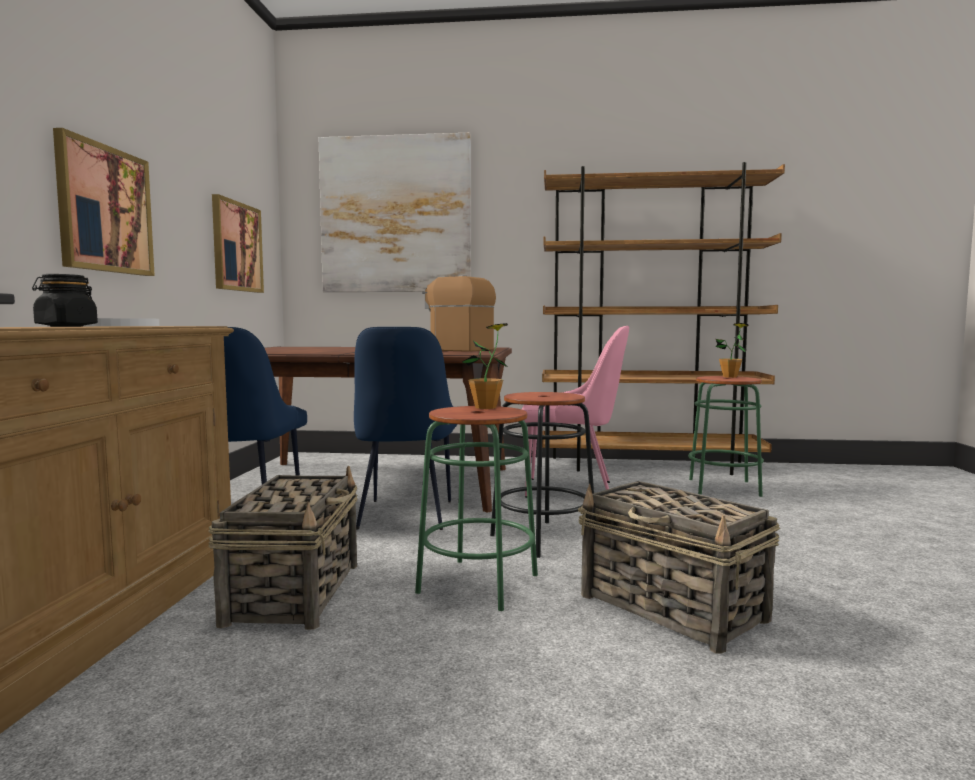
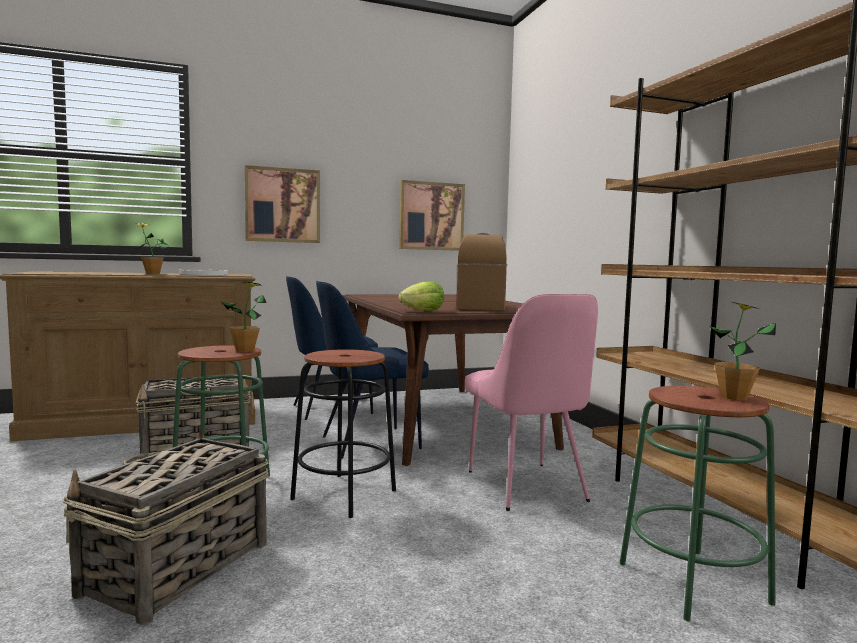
camera: 65 degrees right, 0 degrees up
black jar [32,274,98,327] -> potted plant [135,223,169,274]
picture [319,133,471,292] -> none
none -> lettuce [398,281,444,311]

